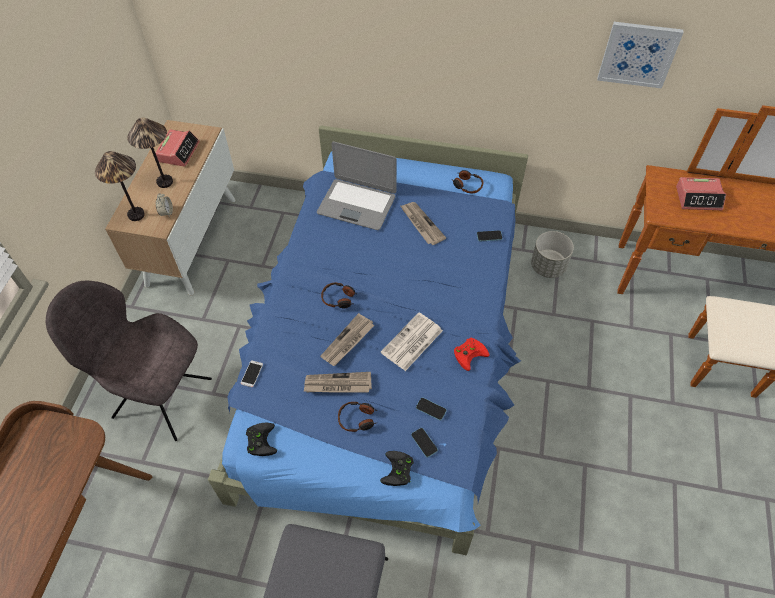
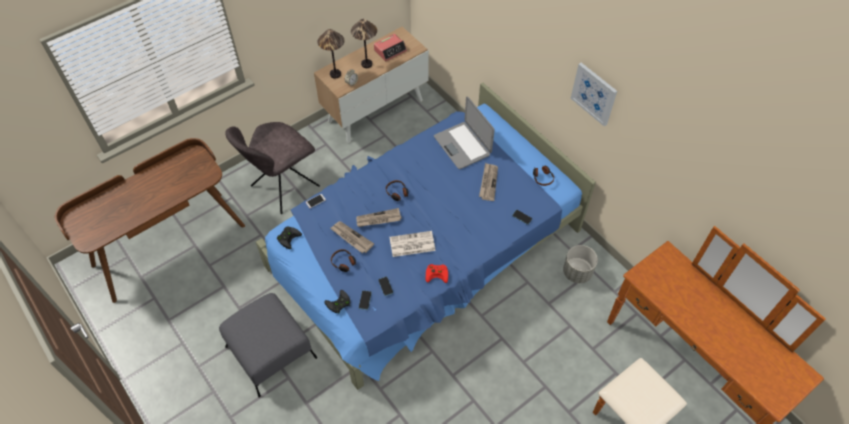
camera: 40 degrees right, 0 degrees up
grey chair [46,281,212,441] -> grey chair turned 105 degrees counterclockwise [225,122,320,214]
picture [597,22,683,89] -> picture moved to [571,63,617,127]
alarm clock [676,177,726,210] -> none

